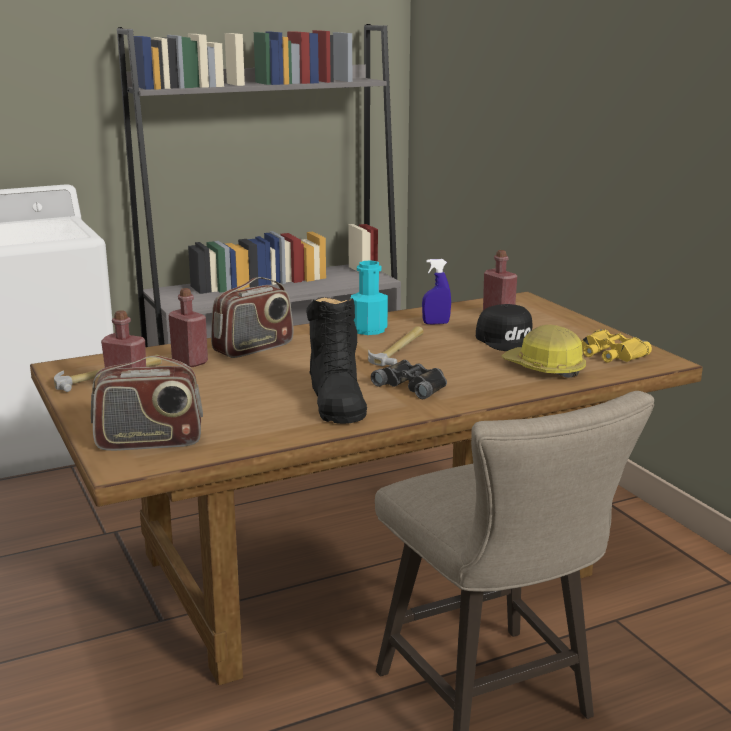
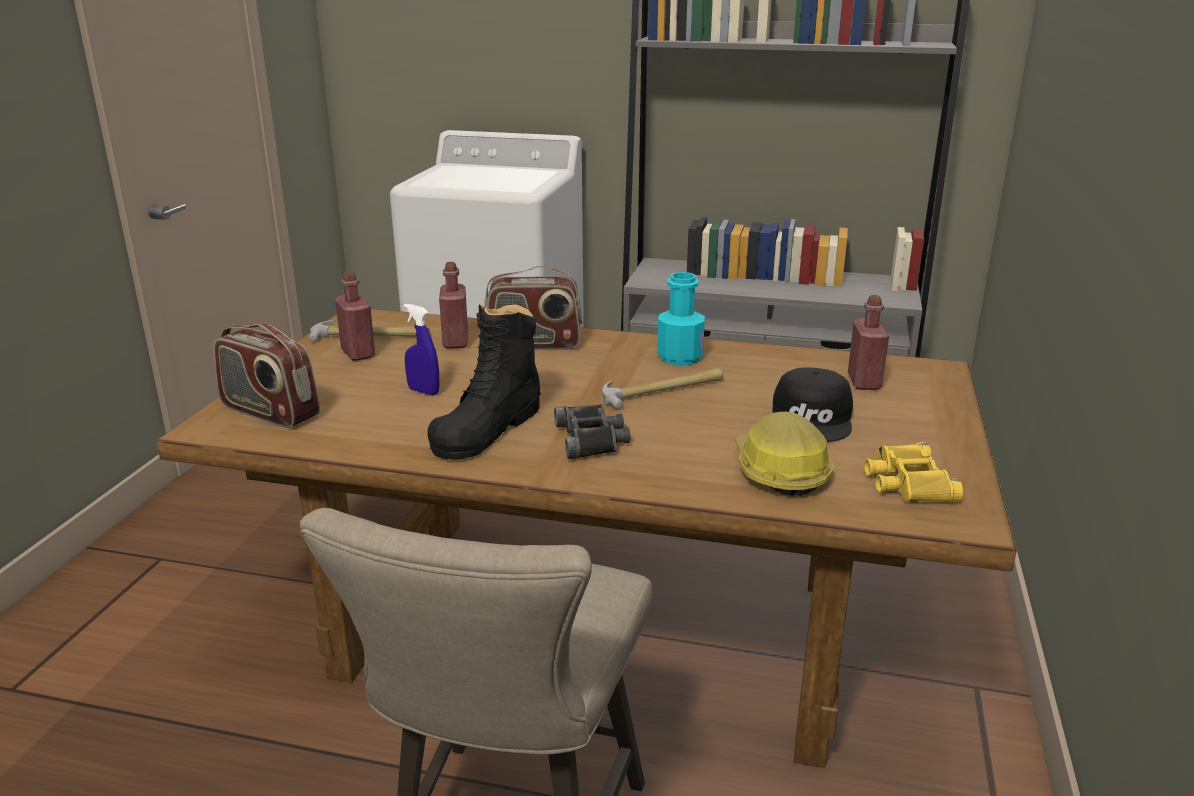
camera: 40 degrees right, 5 degrees up
blue spray bottle [422,259,451,324] -> blue spray bottle moved to [404,304,439,396]

